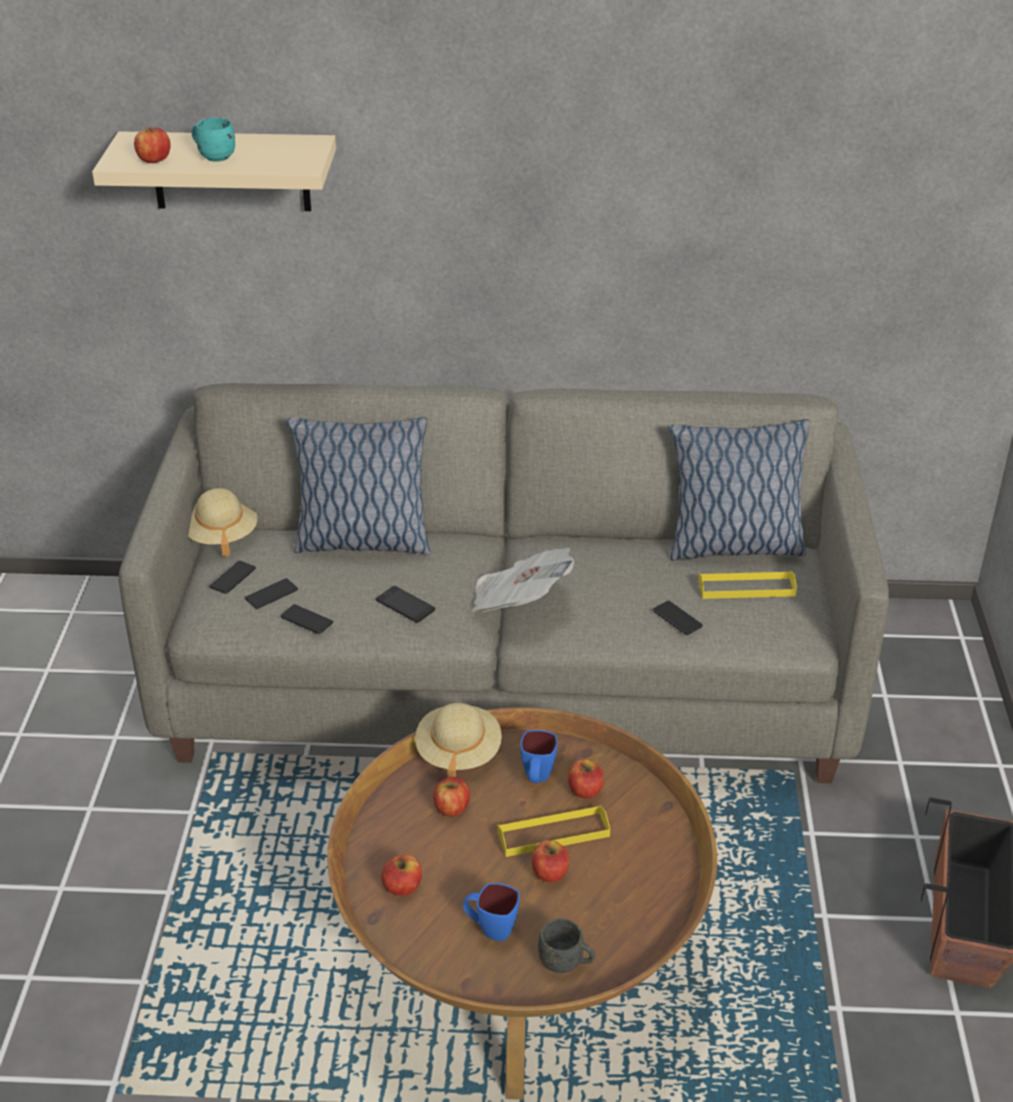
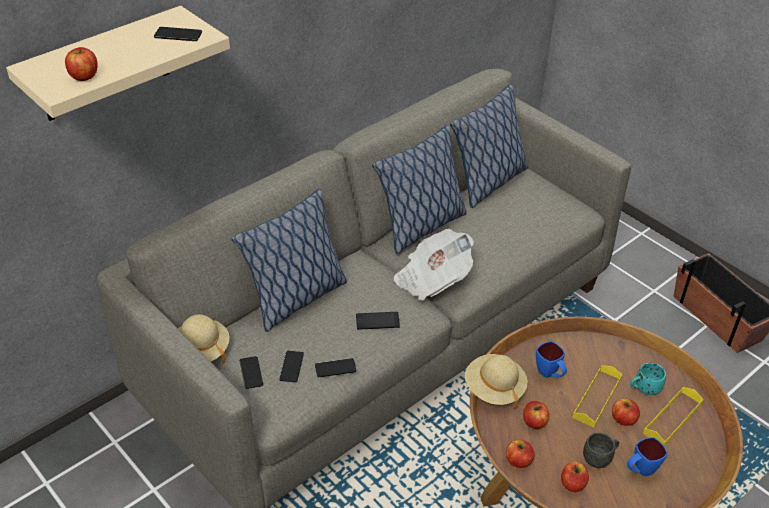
camera: 45 degrees left, 5 degrees up
turquoise mug [192,118,235,162] -> turquoise mug moved to [630,363,666,395]
grey mug [538,918,595,973] -> grey mug moved to [583,433,619,468]
apple [568,759,604,799] -> apple moved to [506,440,535,468]
phone [653,601,703,635] -> phone moved to [154,27,202,41]
yellow tray [698,571,797,599] -> yellow tray moved to [643,387,703,446]
none -> pillow [372,125,467,254]

